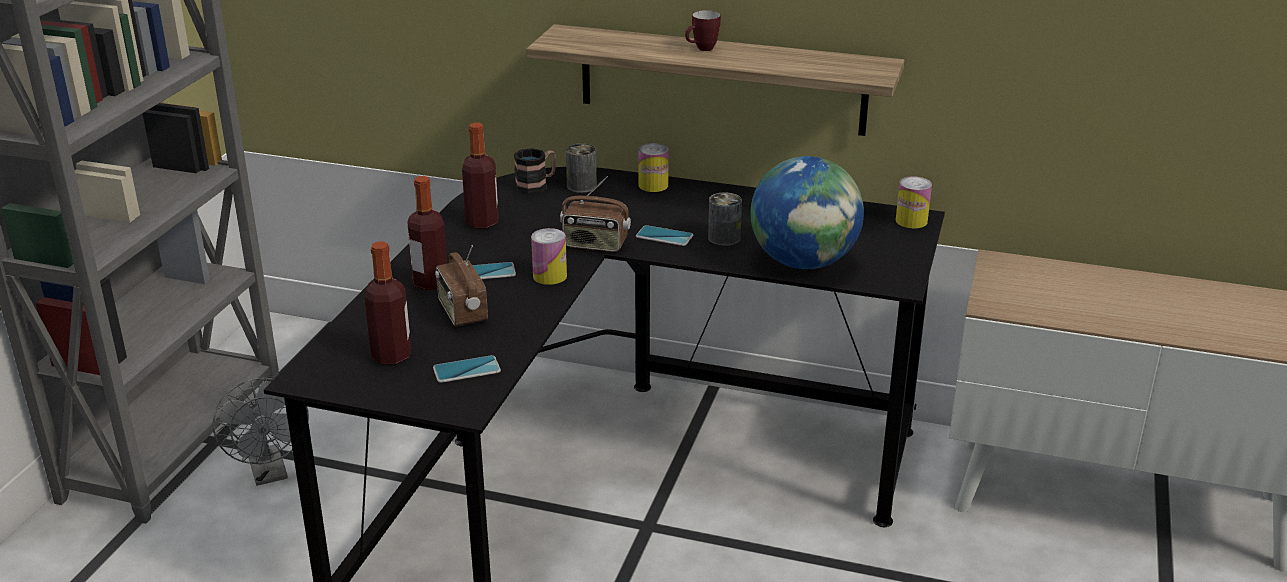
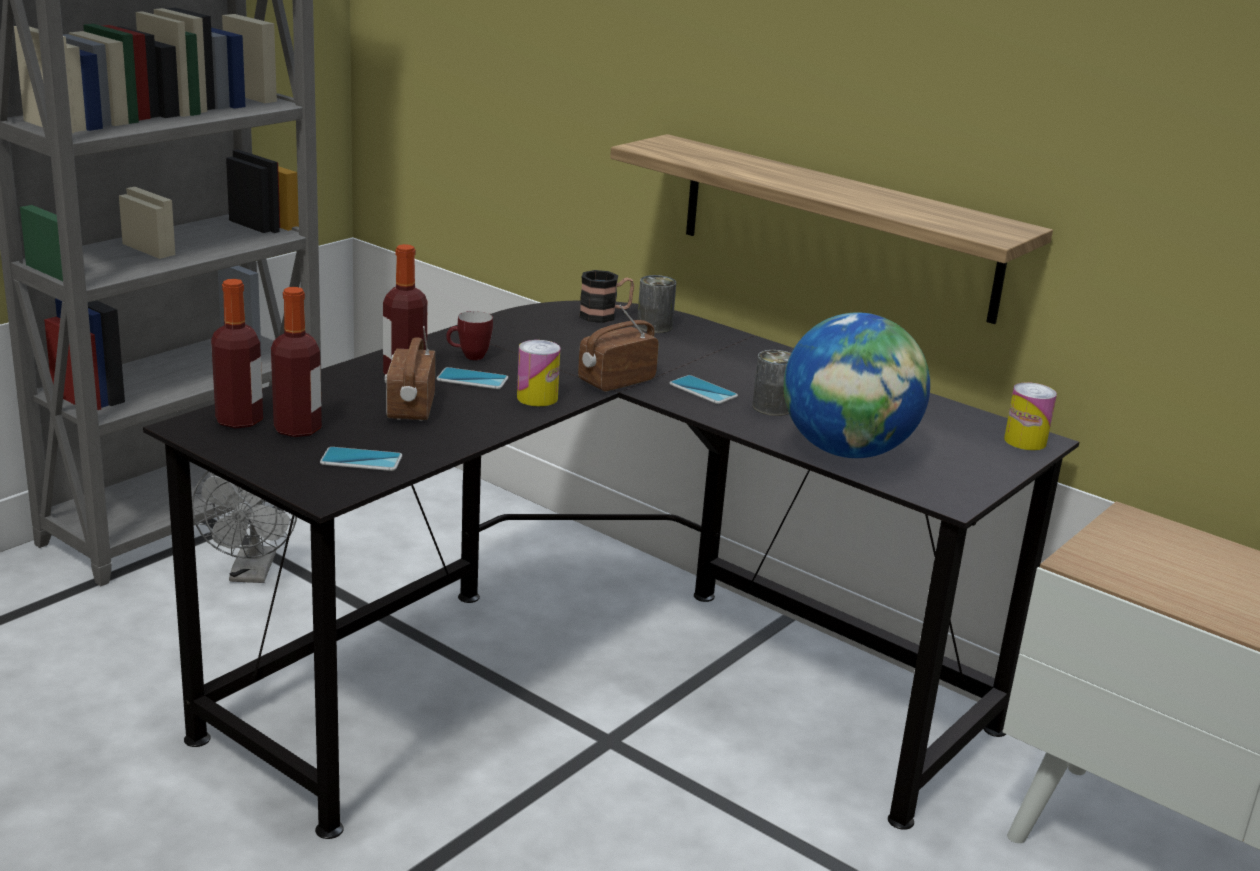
camera: 20 degrees right, 5 degrees down
bottle [462,123,499,229] -> bottle moved to [211,279,263,428]
radio [560,176,631,252] -> radio turned 105 degrees clockwise [578,305,659,392]
can [638,143,669,192] -> none
mug [685,10,721,51] -> mug moved to [446,311,493,360]

